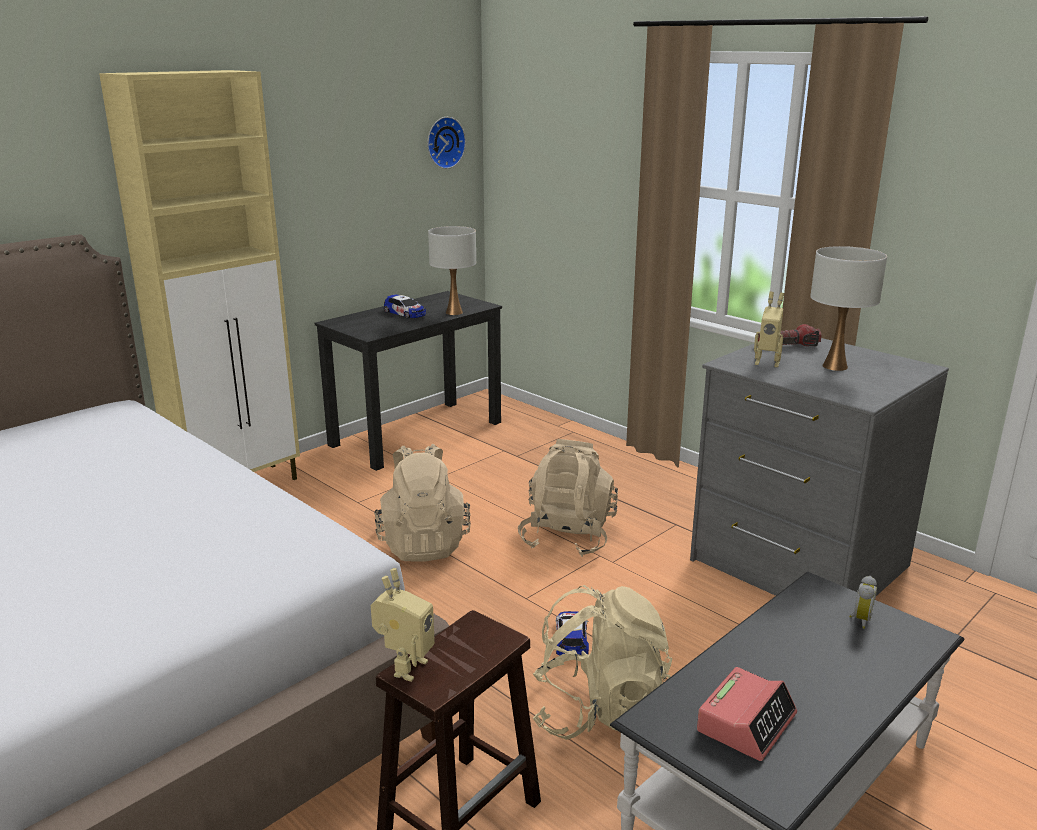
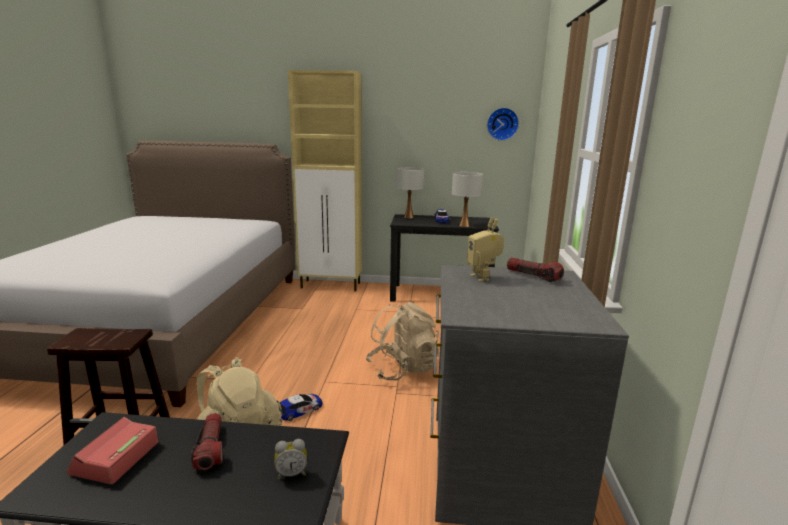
camera: 50 degrees right, 5 degrees down
toy robot [371,568,435,682] -> none
beige backpack [374,444,471,562] -> none
alarm clock [697,667,797,761] -> alarm clock turned 105 degrees clockwise [67,417,158,484]
white table lamp [811,246,887,371] -> white table lamp moved to [396,167,424,218]
none -> flashlight [191,413,223,470]

